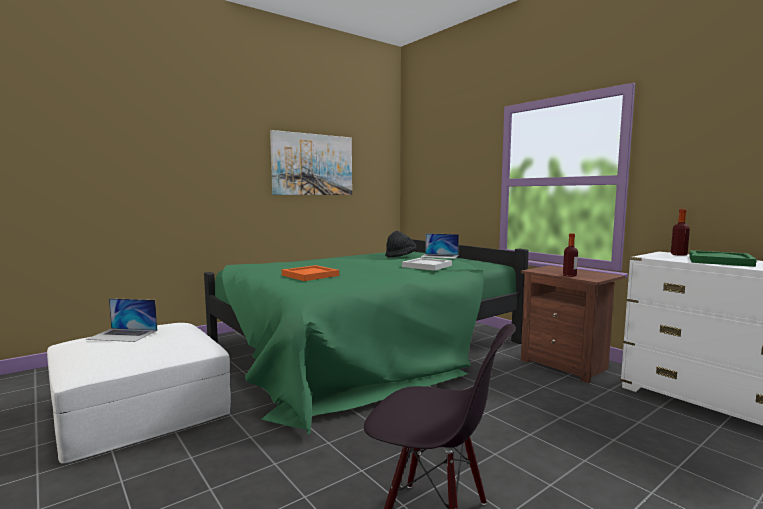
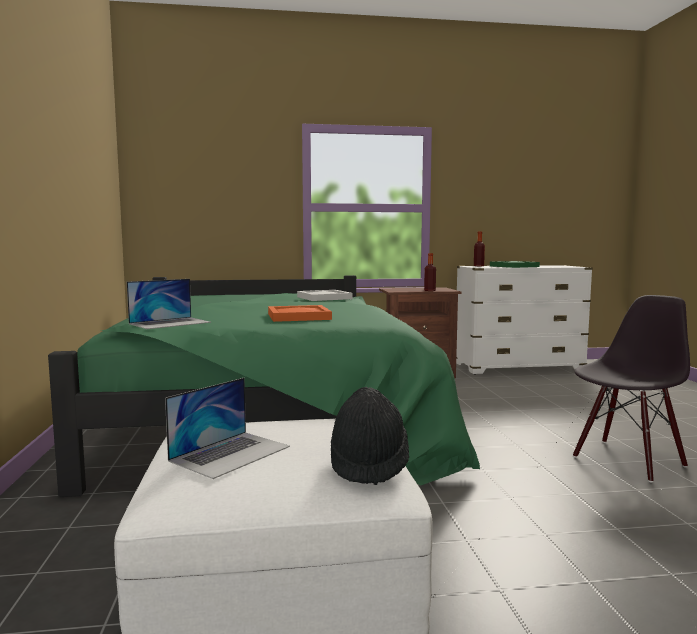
camera: 60 degrees left, 0 degrees up
picture [270,130,352,195] -> none
black hat [385,231,416,257] -> black hat moved to [331,387,409,485]
laptop [421,233,459,259] -> laptop moved to [127,279,211,329]

